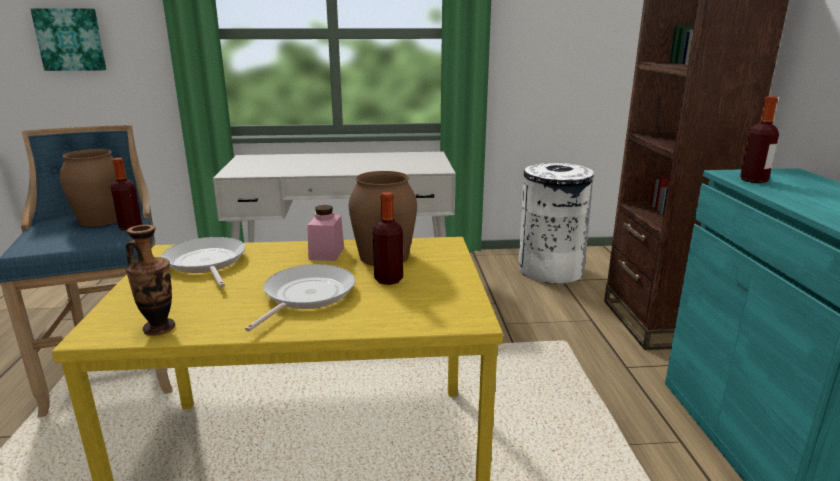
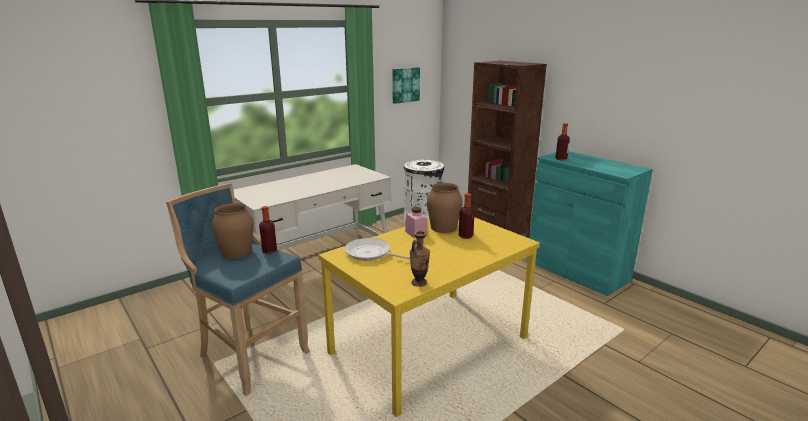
camera: 35 degrees left, 0 degrees up
picture [30,8,106,71] -> picture moved to [392,67,420,104]
frying pan [245,264,355,332] -> none

